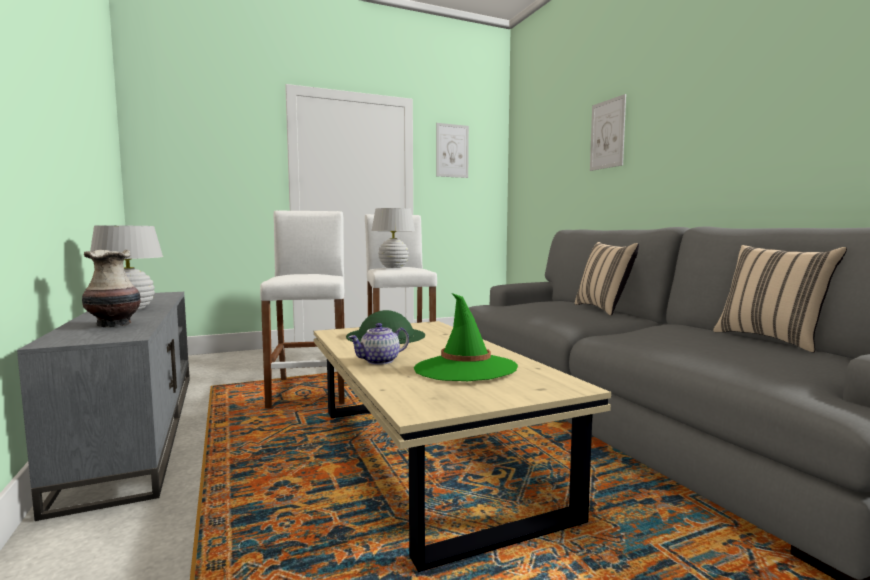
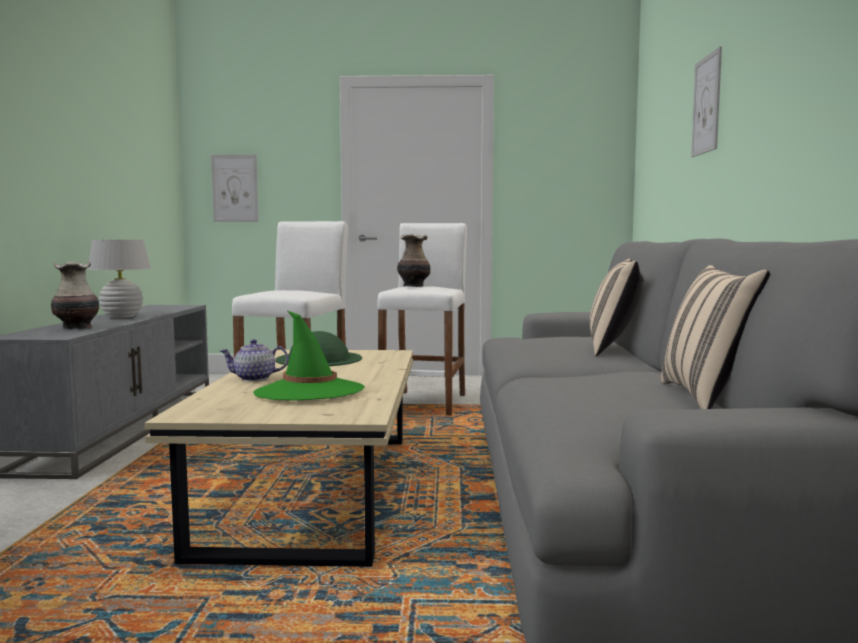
camera: 25 degrees right, 0 degrees up
white table lamp [371,208,415,268] -> vase [397,235,431,287]
picture [436,123,469,178] -> picture moved to [211,155,259,222]

